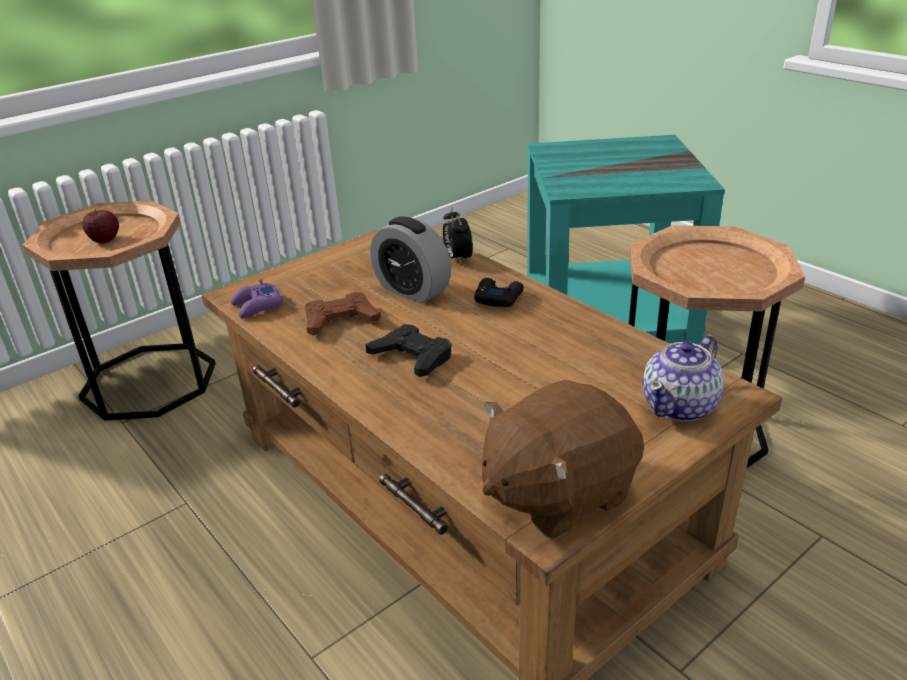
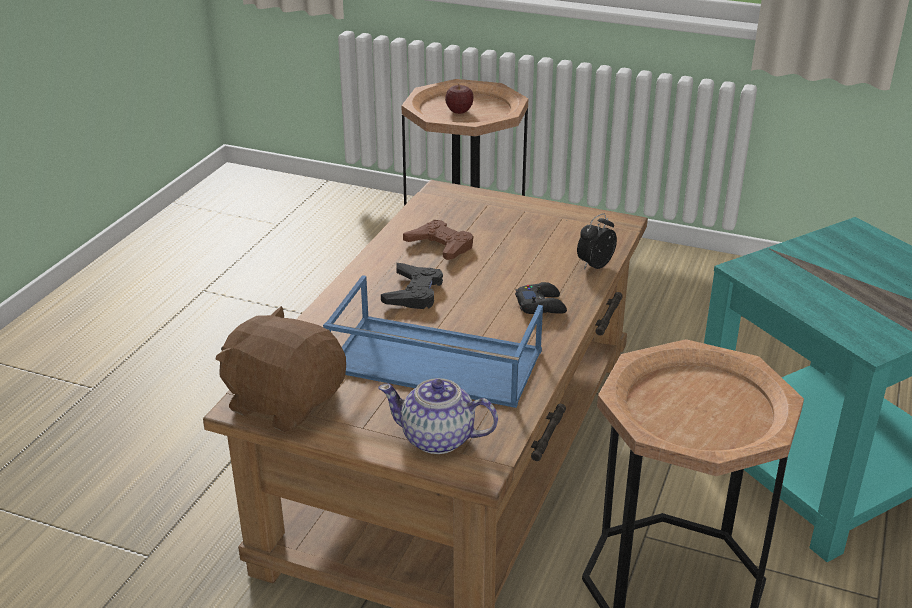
camera: 60 degrees right, 0 degrees up
purple game controller [231,279,283,318] -> none
alarm clock [370,216,451,304] -> none
none -> blue tray [323,275,543,408]

